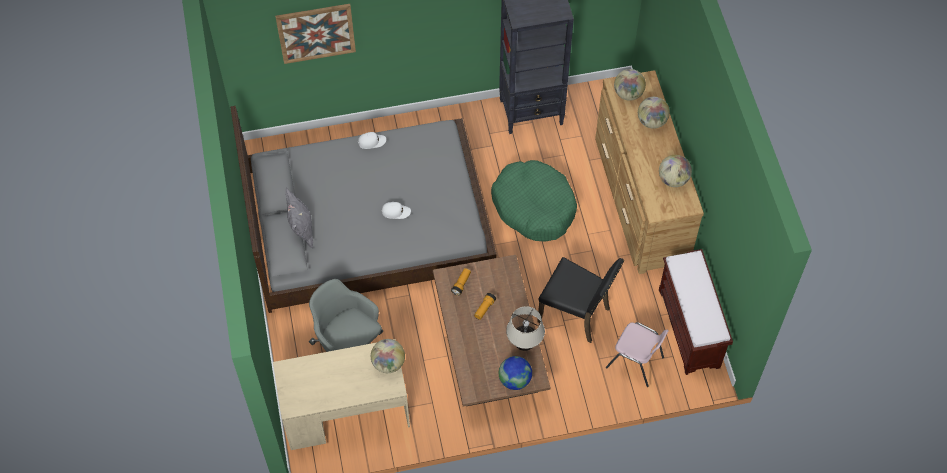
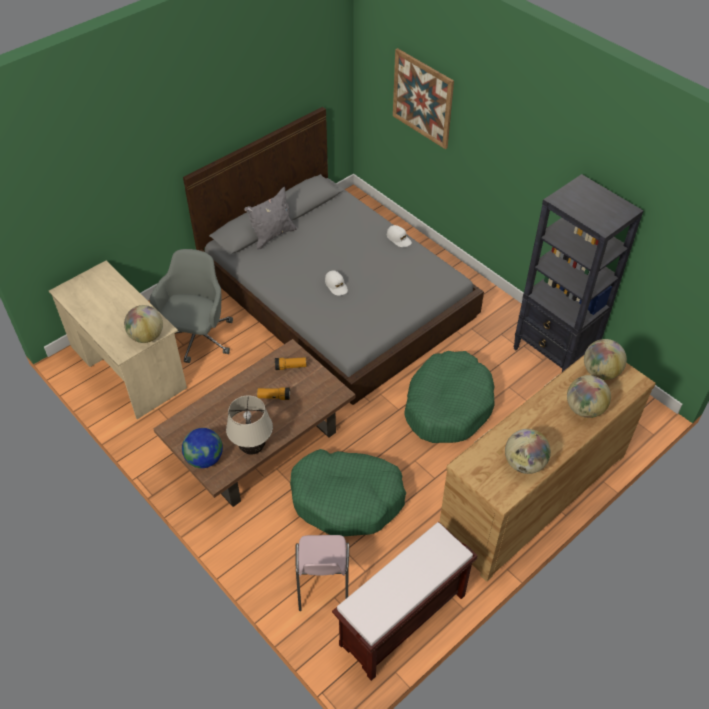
camera: 60 degrees right, 10 degrees down
black chair [537,257,624,343] -> green dog bed [290,449,406,536]

